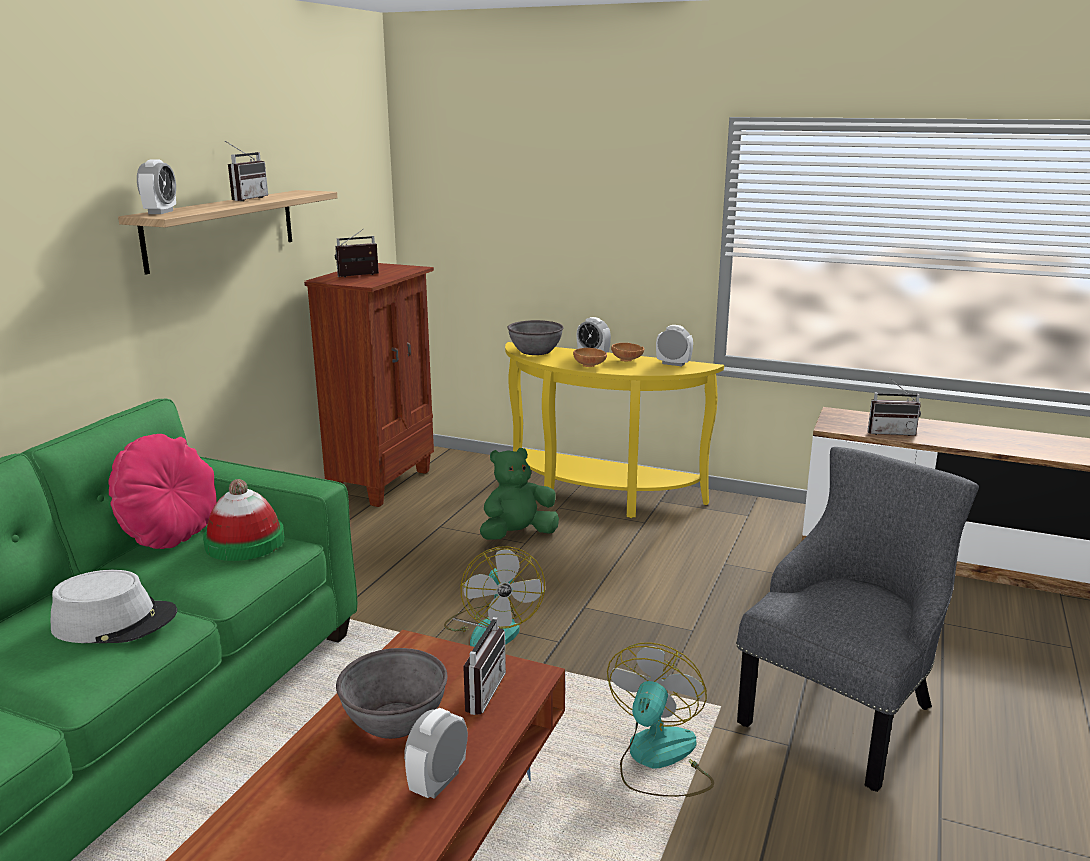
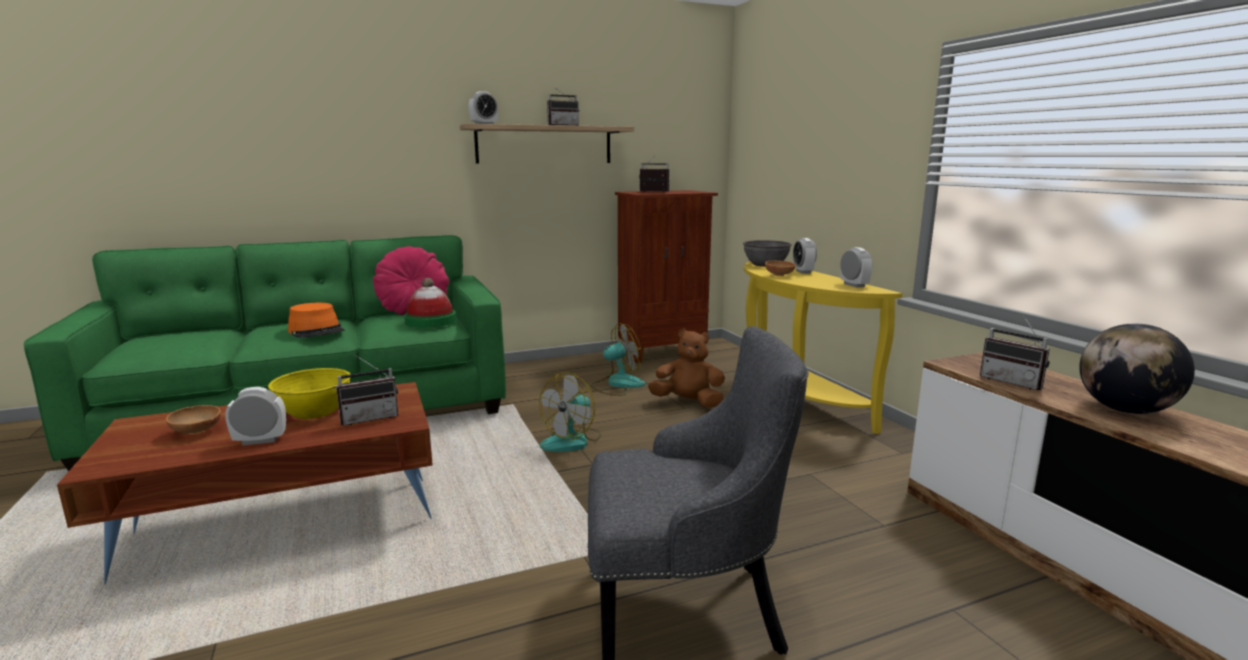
camera: 45 degrees right, 5 degrees down
grey hat [51,570,177,643] -> orange hat [288,303,345,338]
grey bowl [336,648,447,739] -> yellow bowl [268,368,350,419]
green plush toy [480,448,559,540] -> brown plush toy [648,329,725,408]
fan [607,642,714,797] -> fan moved to [591,323,645,396]
brown bowl [611,343,644,361] -> brown bowl moved to [166,405,221,435]
none -> globe [1079,324,1195,414]

